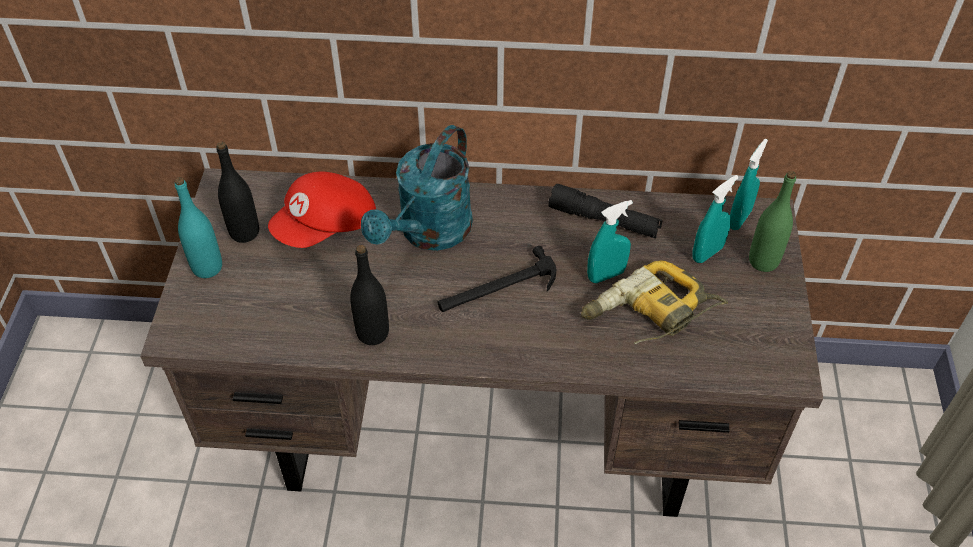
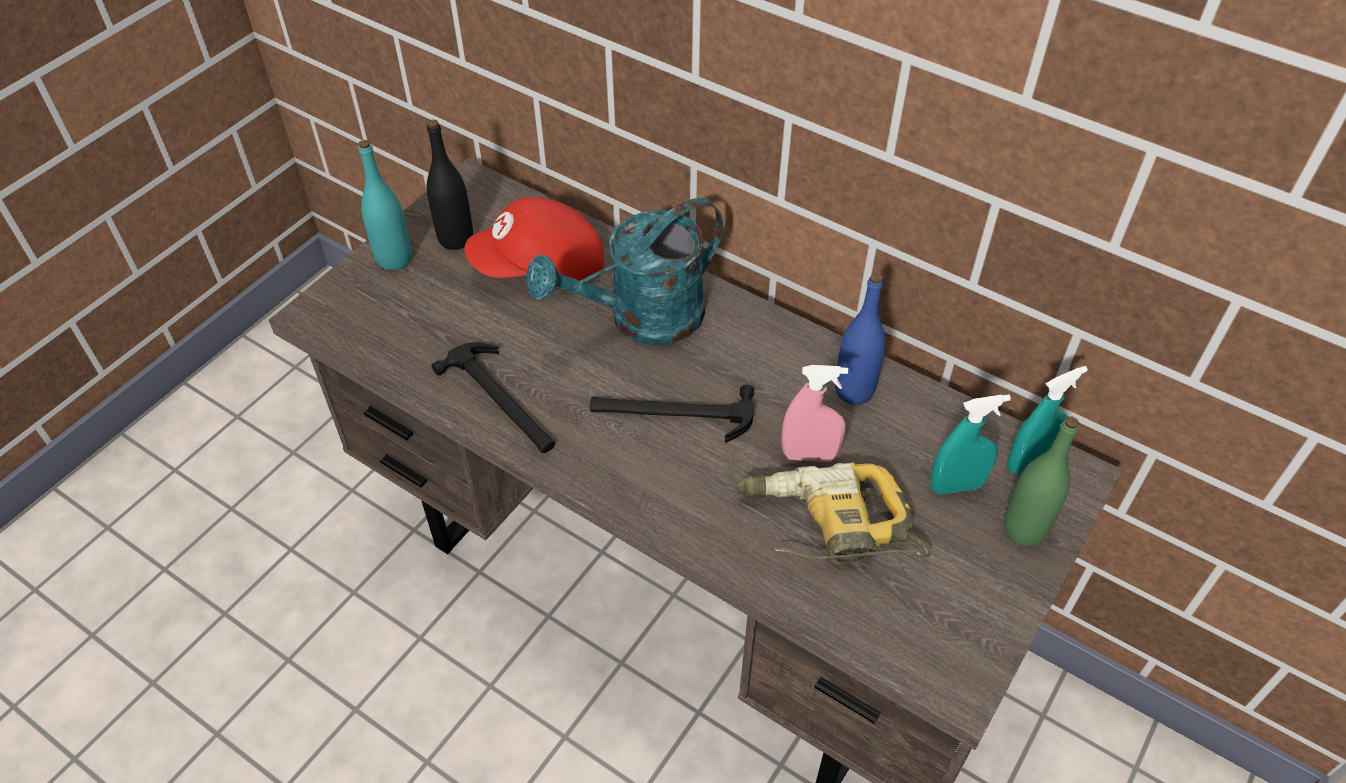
camera: 30 degrees right, 0 degrees up
black bottle [350,245,389,345] -> hammer [432,342,555,453]
black flashlight [548,184,663,238] -> blue bottle [835,273,886,405]
turquoise spray bottle [587,200,633,283] -> pink spray bottle [781,365,848,462]

